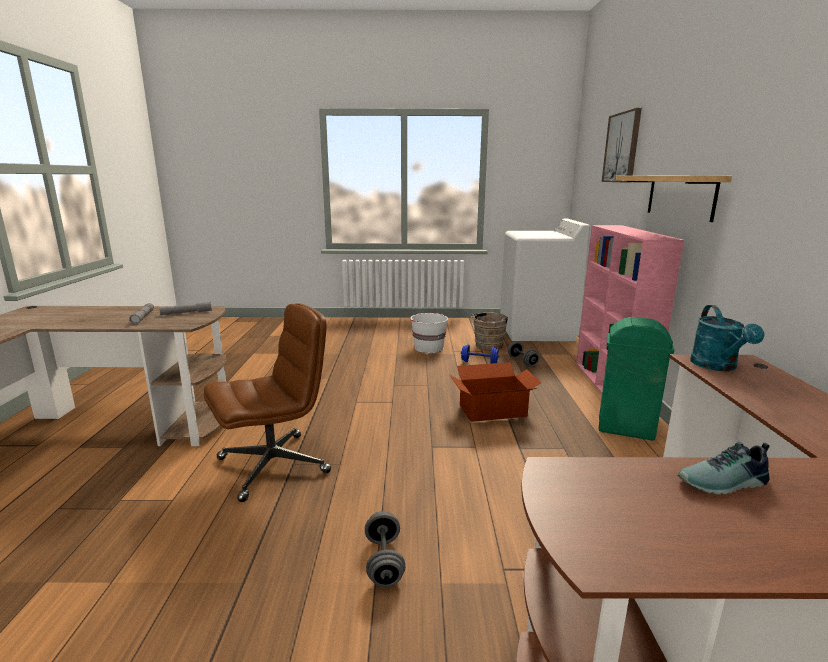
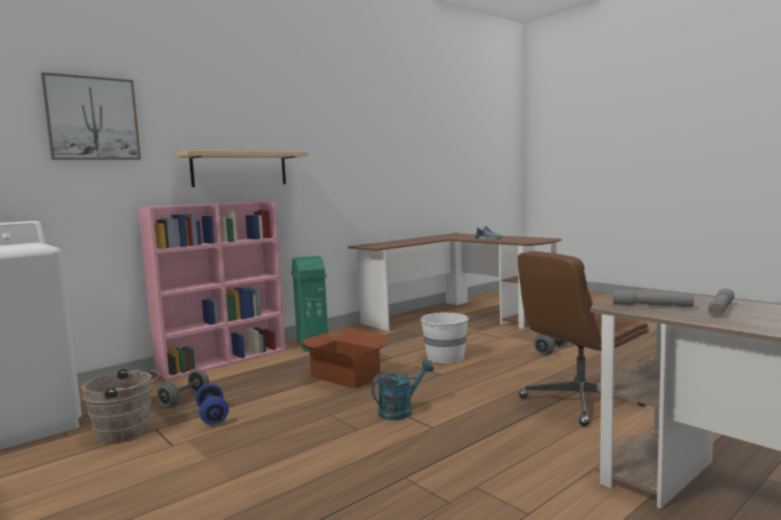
camera: 130 degrees left, 10 degrees down
brown office chair [204,303,331,502] -> brown office chair turned 45 degrees counterclockwise [518,251,649,427]
white bucket [409,313,448,353] -> white bucket moved to [420,312,470,363]
turquoise watering can [690,305,764,371] -> turquoise watering can moved to [371,360,434,420]

